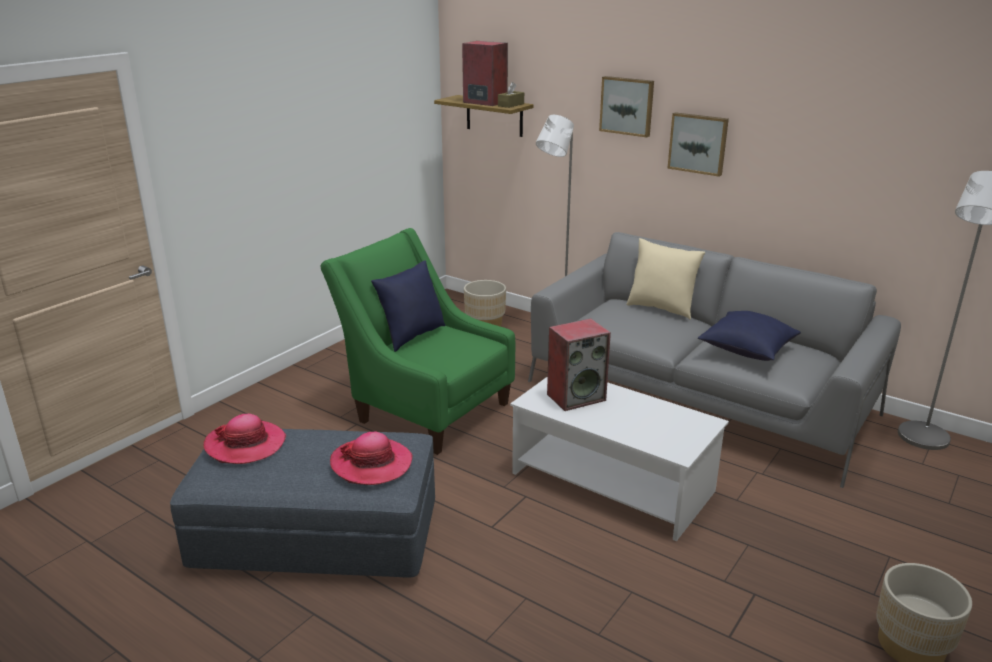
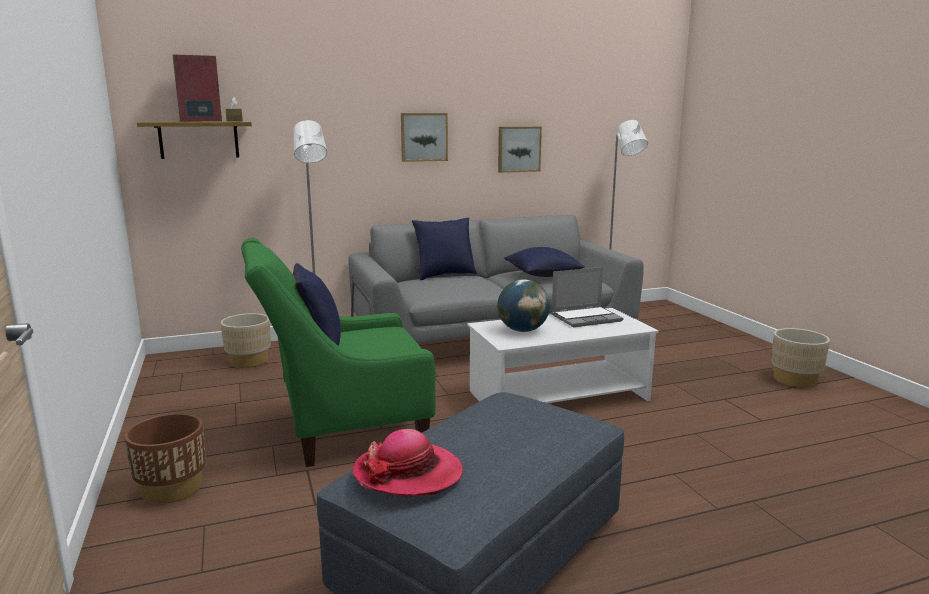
camera: 55 degrees left, 10 degrees down
hat [330,432,413,485] -> none
speaker [547,318,611,411] -> globe [497,279,550,332]
picture [599,76,654,138] -> picture moved to [498,127,542,173]
beige pillow [626,238,705,320] -> blue pillow [412,218,477,280]
none -> brown planter [124,413,206,504]
none -> laptop [551,267,623,327]

